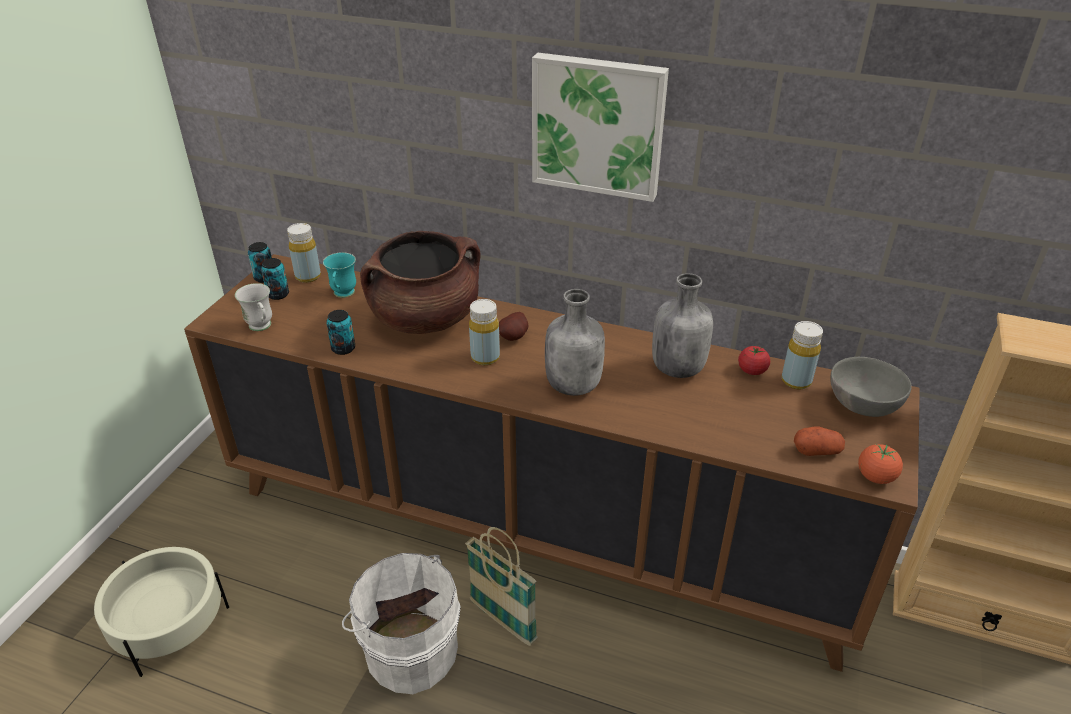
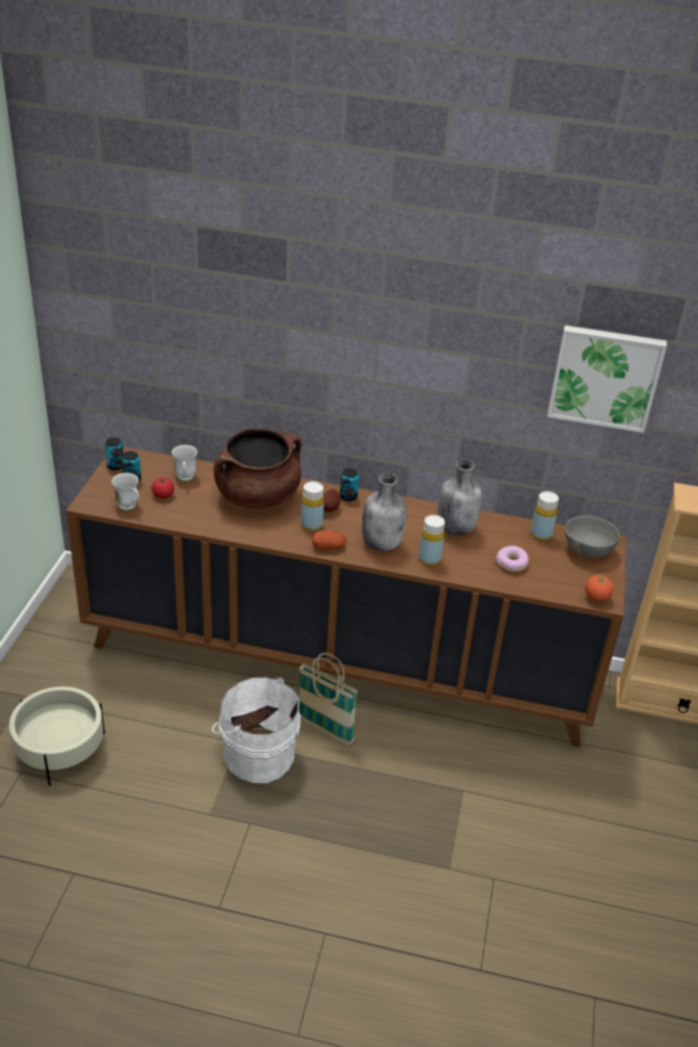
camera: 10 degrees left, 0 degrees up
yellow bottle [287,223,321,283] -> yellow bottle moved to [419,515,445,566]
turquoise mug [323,252,356,298] -> white mug [172,445,198,481]
can [326,310,355,355] -> can moved to [340,468,359,502]
picture [532,53,669,202] -> picture moved to [547,325,667,433]
tomato [738,346,770,375] -> tomato moved to [151,477,174,499]
potato [794,427,845,456] -> potato moved to [312,530,346,550]
none -> donut [496,546,529,572]

